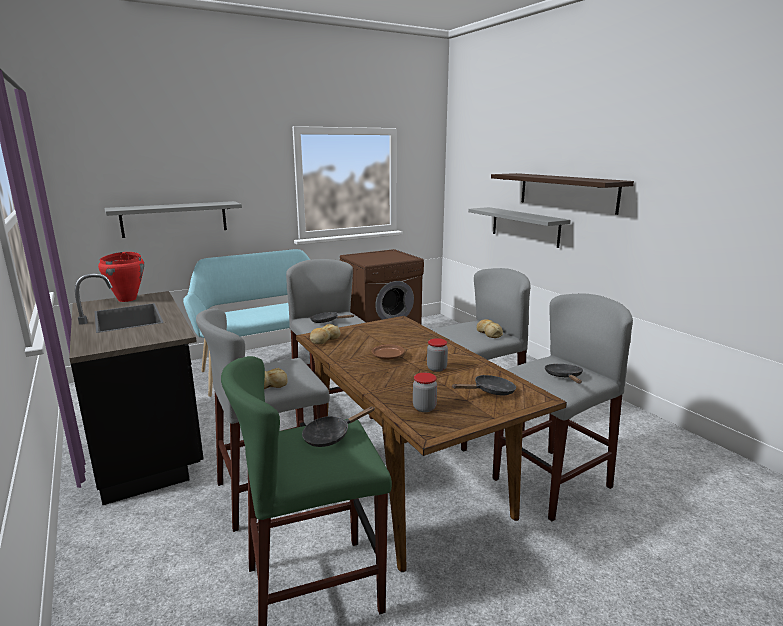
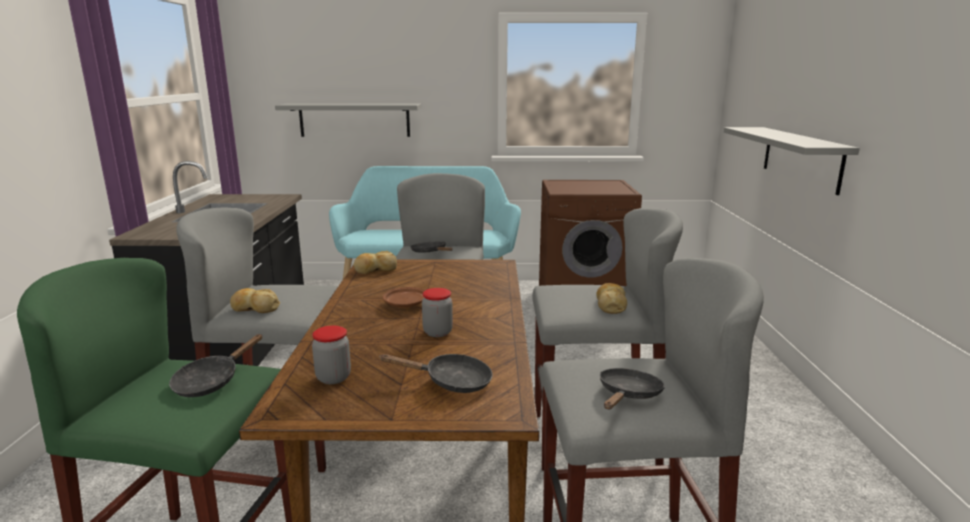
camera: 30 degrees right, 0 degrees up
red cooking pot [98,252,144,302] -> none
black frying pan [302,406,374,447] -> black frying pan turned 60 degrees counterclockwise [169,334,263,397]
shelf [491,173,634,215] -> none

